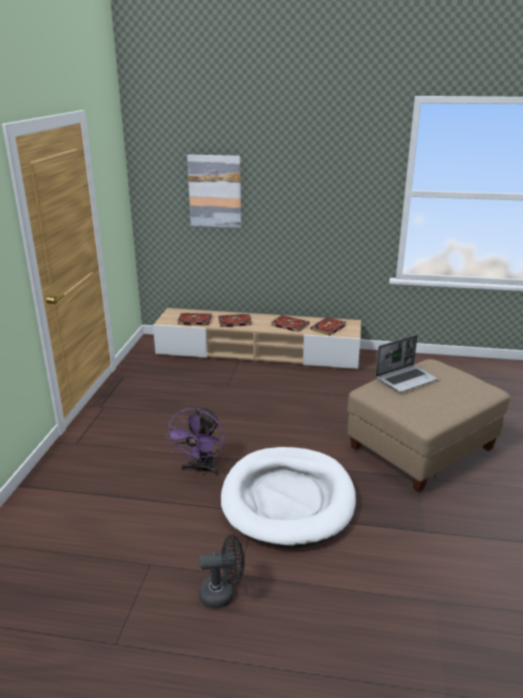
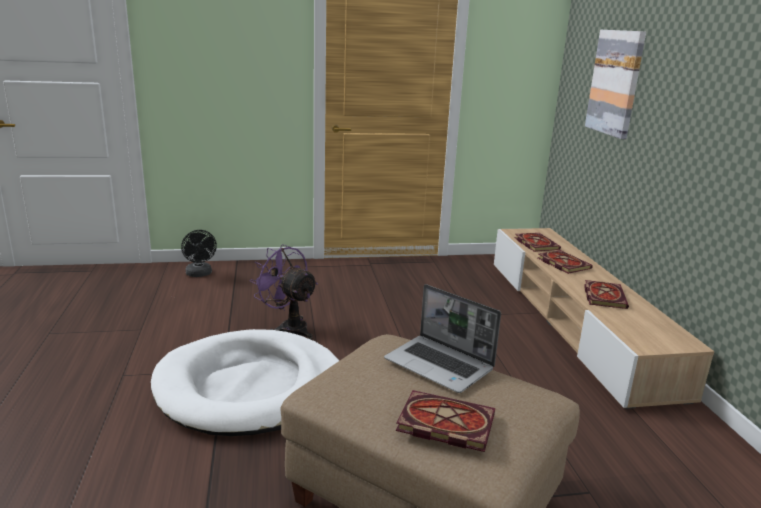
camera: 70 degrees right, 5 degrees down
purple fan [166,407,225,475] -> purple fan turned 45 degrees clockwise [250,244,318,340]
black fan [199,535,244,608] -> black fan moved to [181,230,217,277]
book [310,317,346,335] -> book moved to [396,390,495,452]

